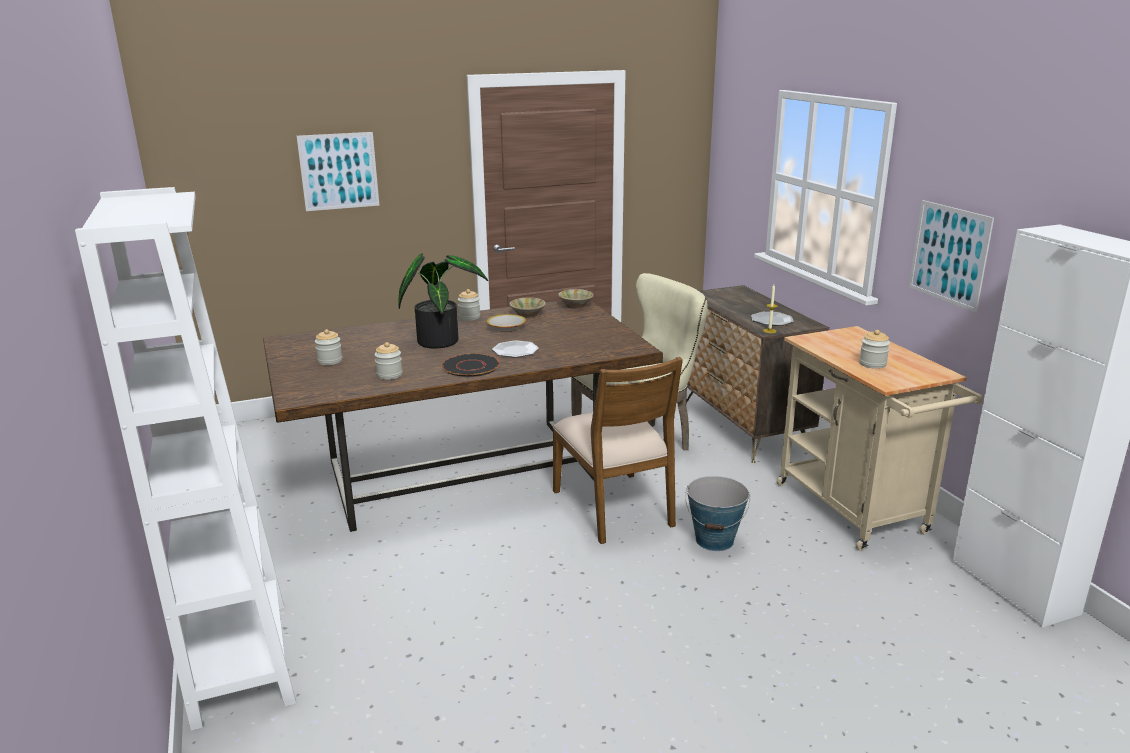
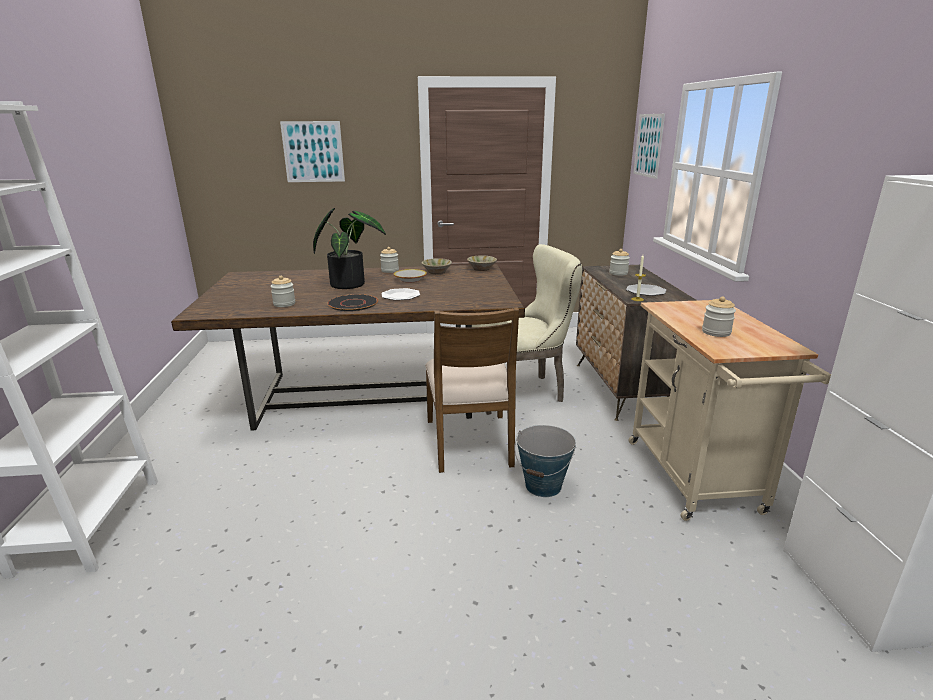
camera: 15 degrees right, 0 degrees up
jar [315,329,342,365] -> jar moved to [609,249,630,276]
picture [909,200,994,312] -> picture moved to [633,114,665,179]

